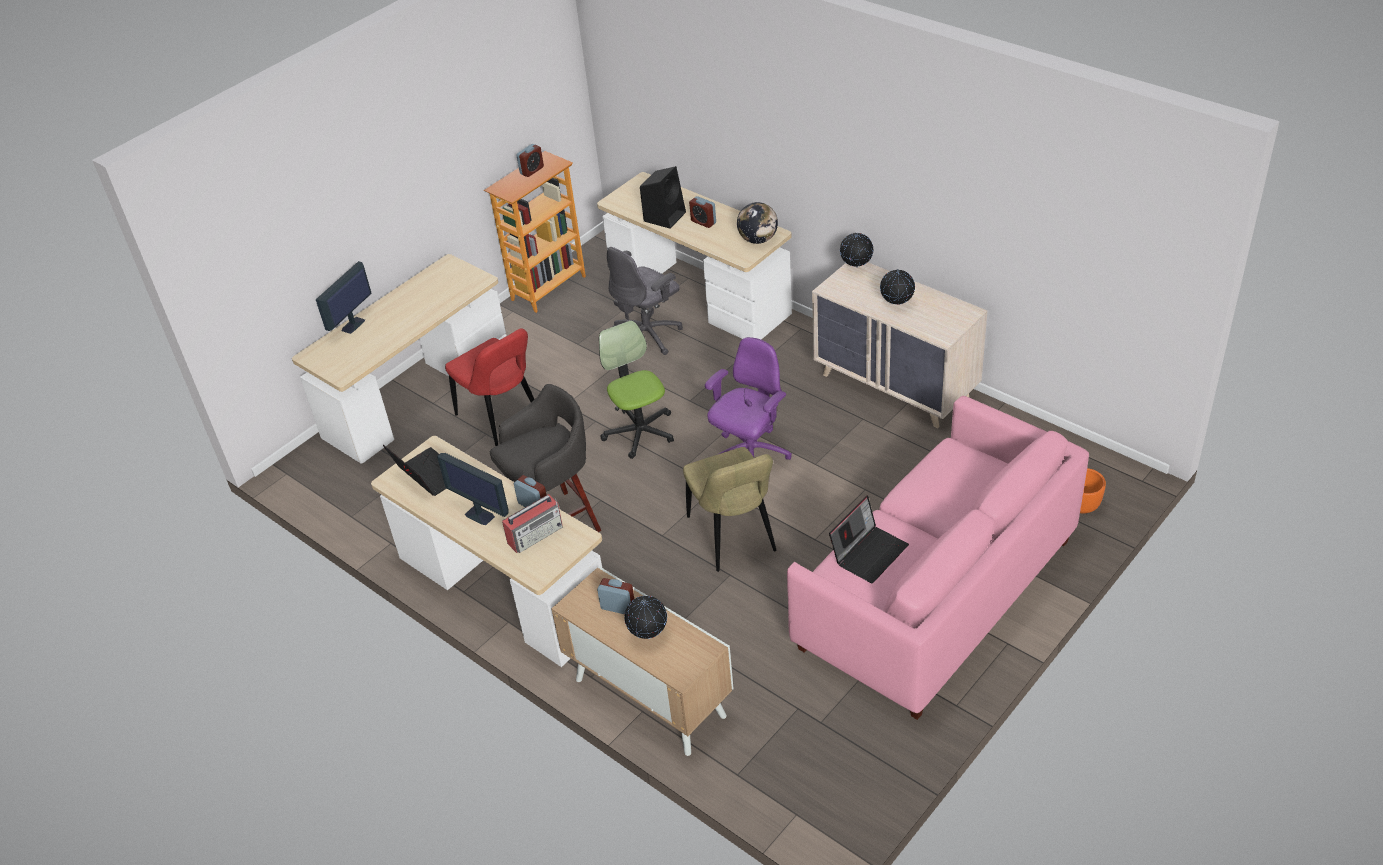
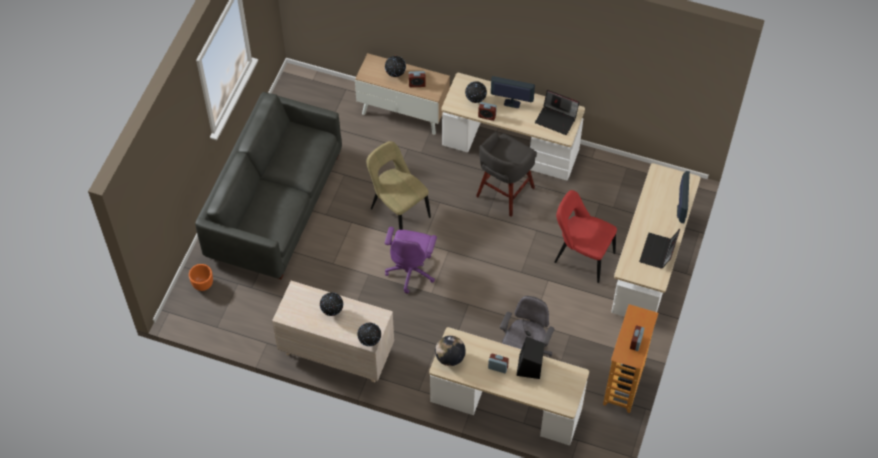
camera: 155 degrees right, 15 degrees up
radio [502,494,563,553] -> globe [465,81,487,103]
office chair [599,320,674,459] -> none
pink sofa [787,396,1089,720] -> grey sofa [195,92,342,279]
laptop [829,495,909,583] -> laptop moved to [639,229,680,268]

